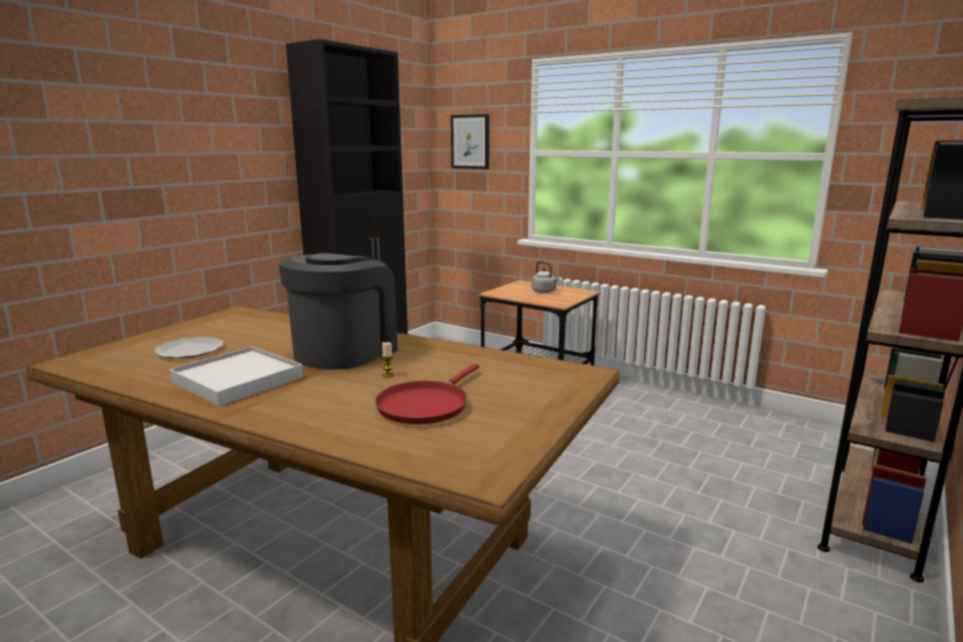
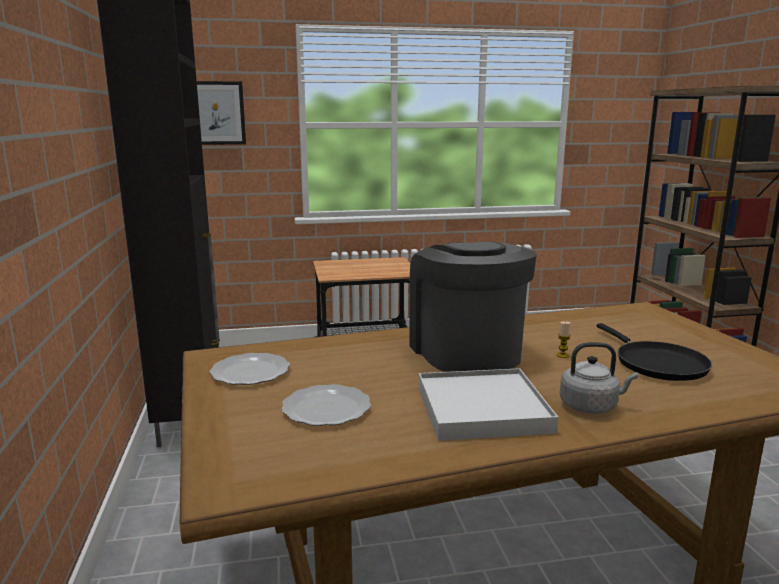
camera: 45 degrees left, 0 degrees up
red frying pan [375,364,480,424] -> black frying pan [597,323,712,381]
grey kettle [531,261,559,293] -> grey kettle moved to [560,342,638,414]
none -> plate [210,353,290,385]

